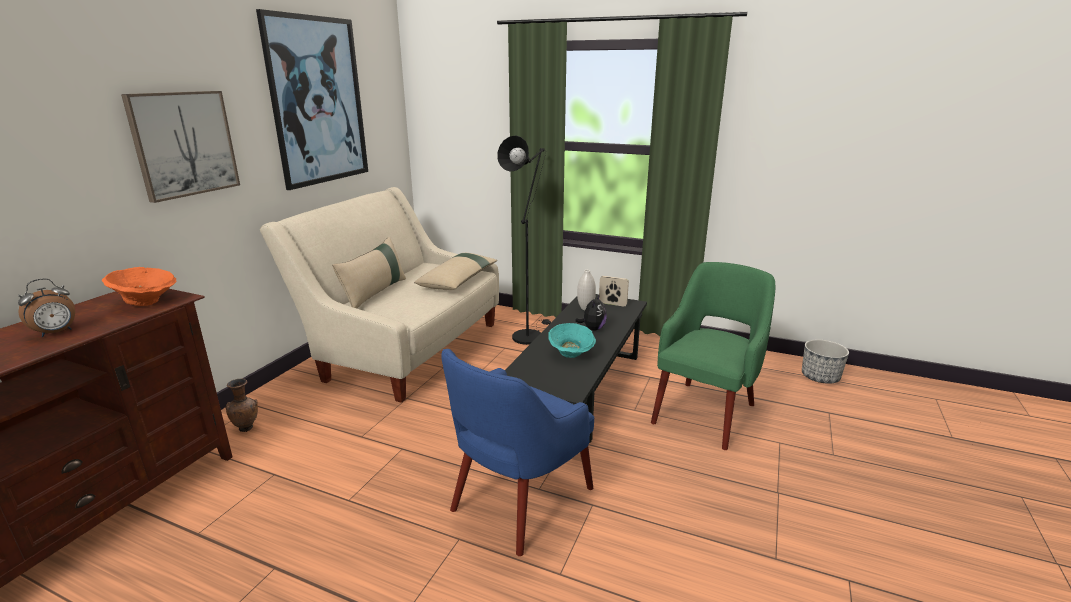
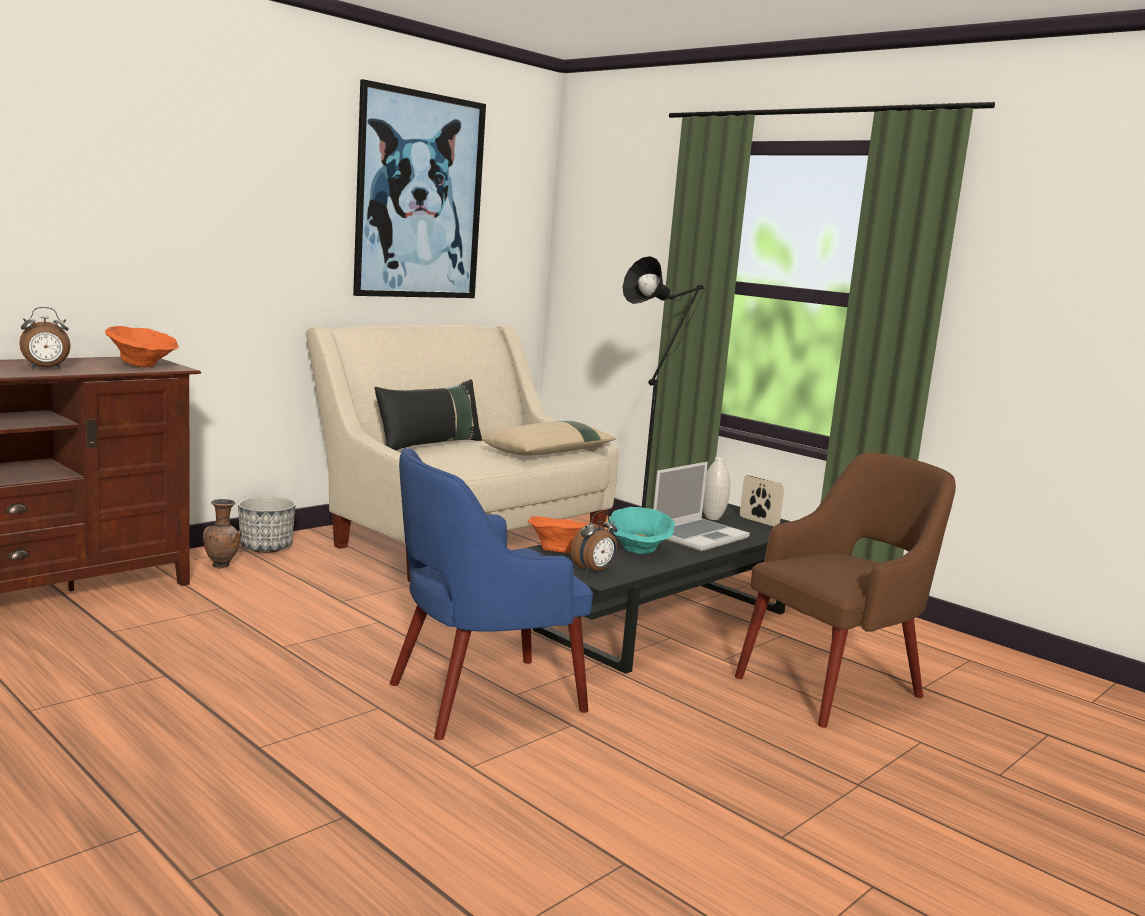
camera: 20 degrees right, 10 degrees down
picture [121,91,240,203] -> none
beige pillow [332,237,406,308] -> black pillow [374,379,482,451]
plush toy [575,294,607,331] -> laptop [653,462,750,551]
green armchair [651,262,776,450] -> brown armchair [735,452,956,728]
planter [802,339,849,384] -> planter moved to [238,496,296,553]
none -> orange bowl [528,516,587,553]
none -> alarm clock [571,511,617,573]

